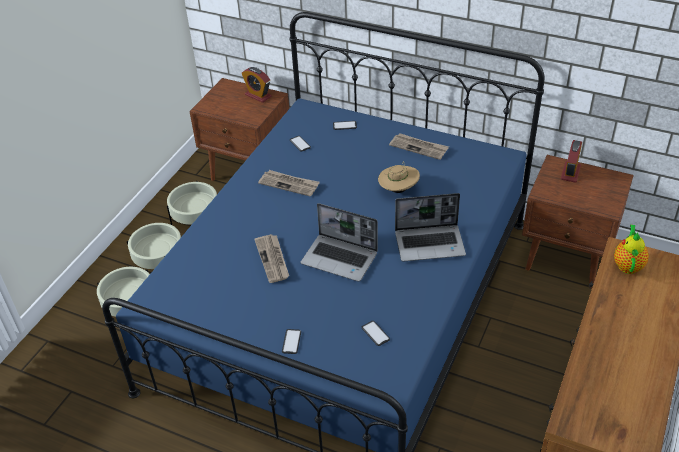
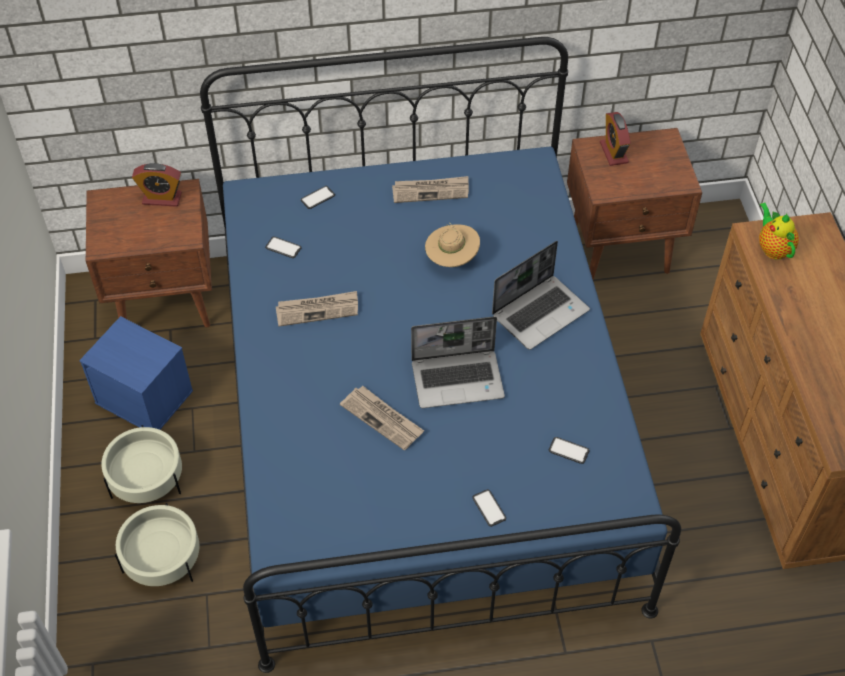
camera: 35 degrees left, 10 degrees up
beige planter [167,181,217,225] -> blue storage box [79,316,193,430]

